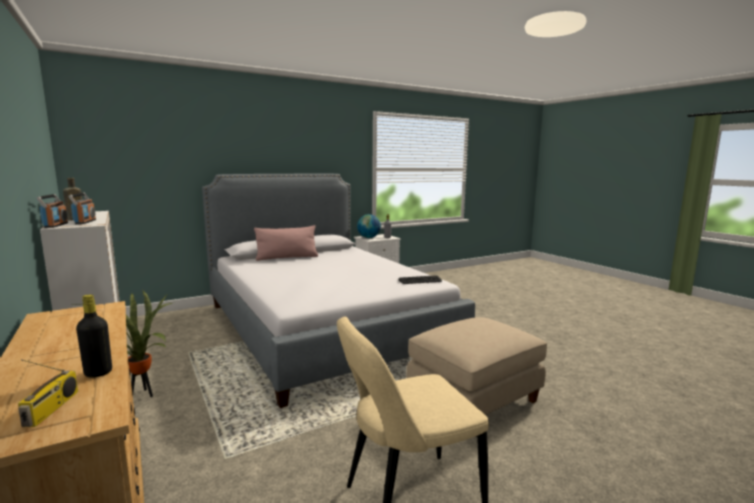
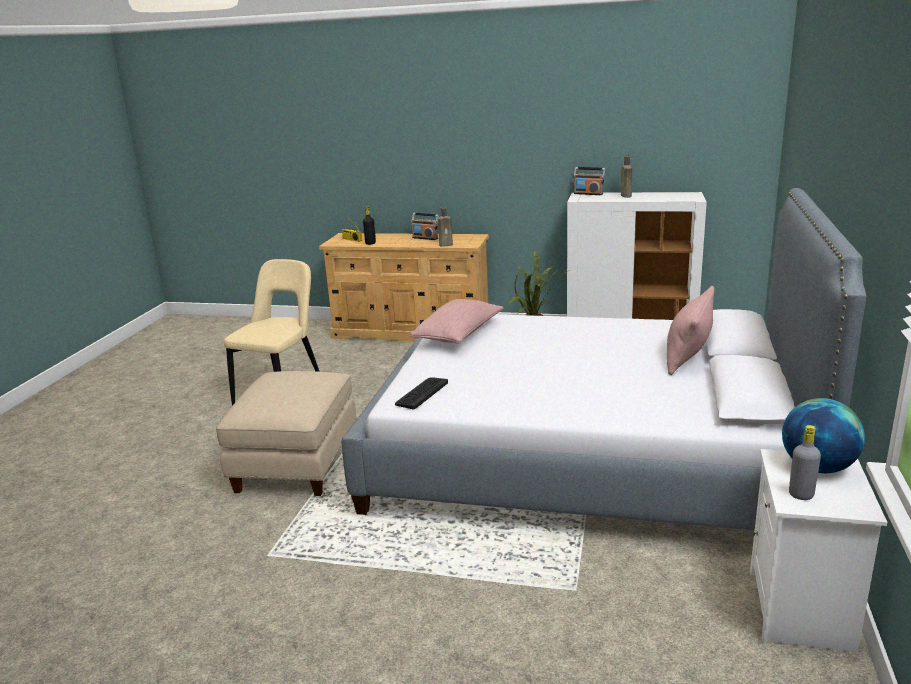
camera: 135 degrees right, 10 degrees up
radio [68,192,96,224] -> radio moved to [411,213,439,240]
none -> pink pillow [410,299,504,343]
none -> brown bottle [438,207,453,247]

